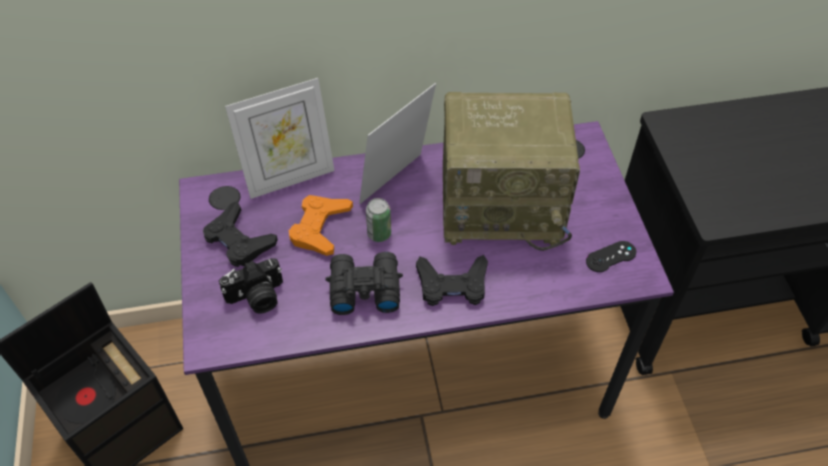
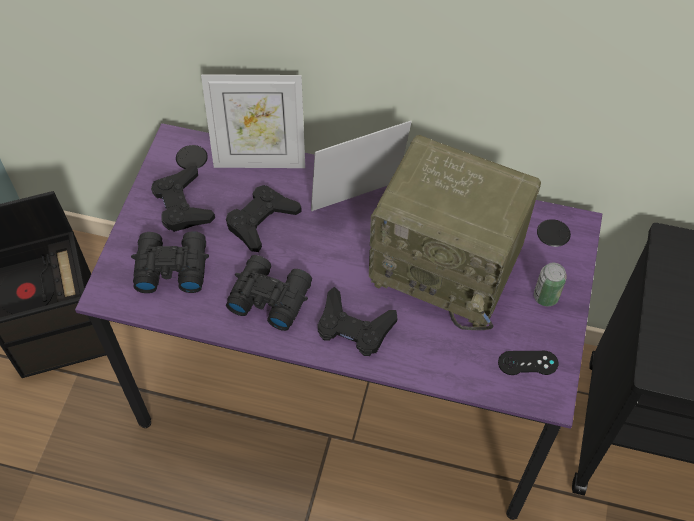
camera: 25 degrees right, 5 degrees up
camera [219,258,283,314] -> black binoculars [131,231,209,293]
orange game controller [289,195,353,256] -> black game controller [226,185,302,252]
can [366,198,391,242] -> can moved to [534,263,567,307]

